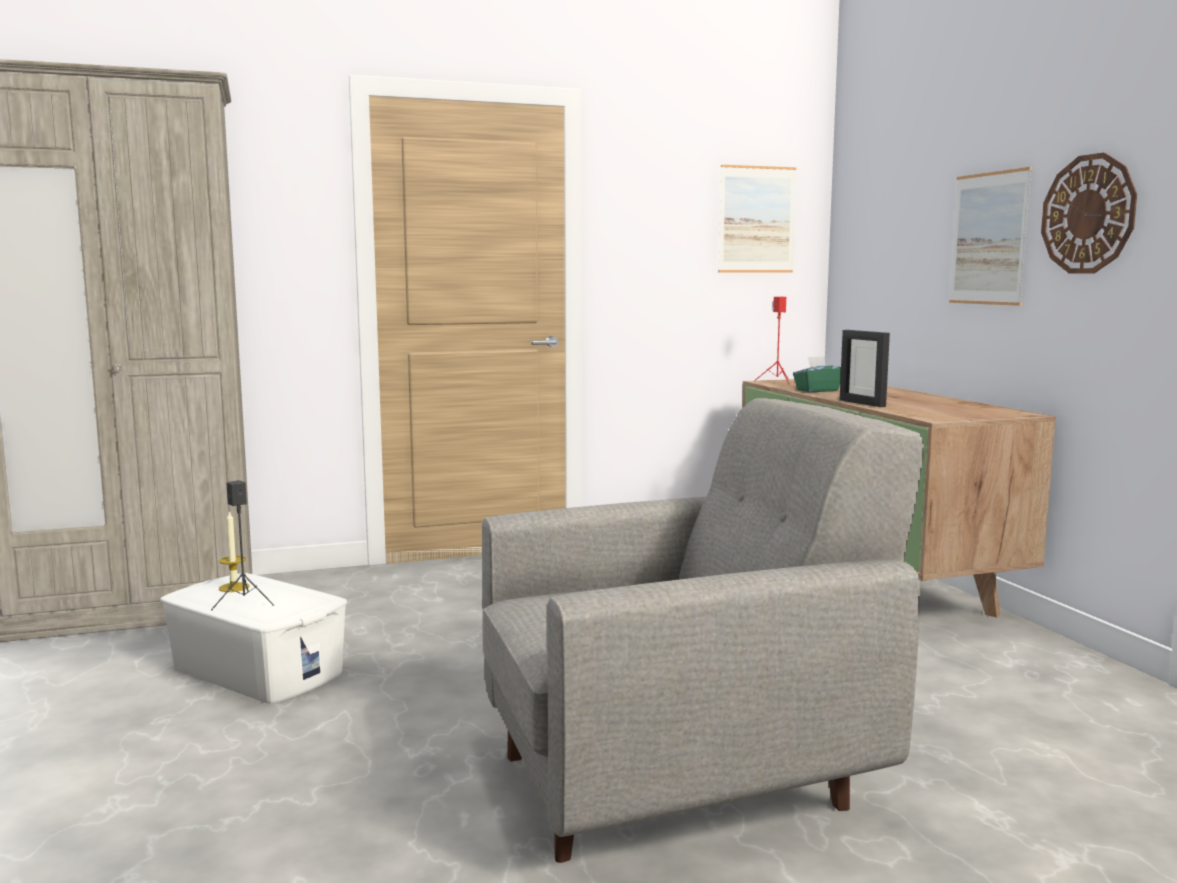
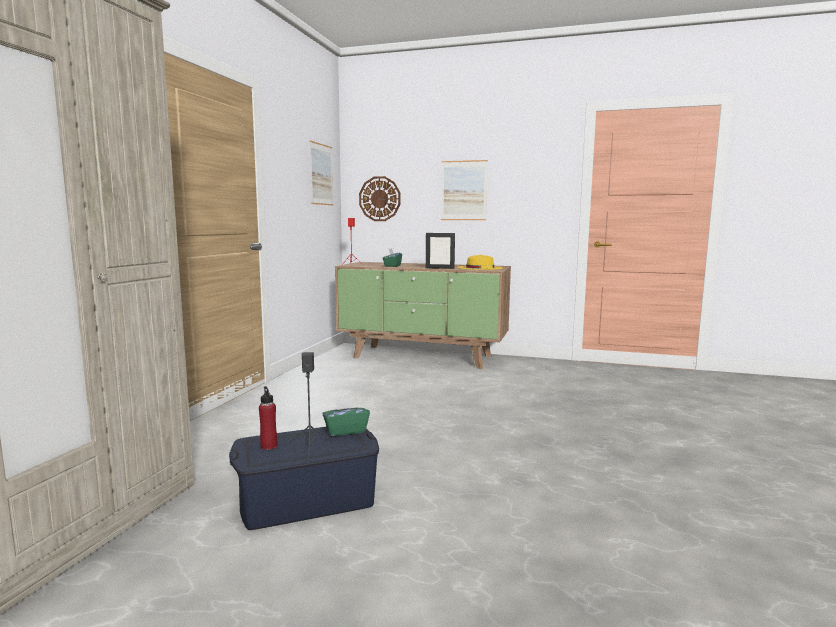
camera: 55 degrees left, 0 degrees up
white storage box [160,573,347,704] -> blue storage box [229,427,379,530]
candle [219,511,250,592] -> red bottle [259,386,277,450]
grey armchair [482,398,924,863] -> none
wall clock [1041,153,1137,274] -> wall clock moved to [359,176,400,221]
none -> green tissue box [322,397,370,436]
none -> yellow hat [457,255,503,270]

